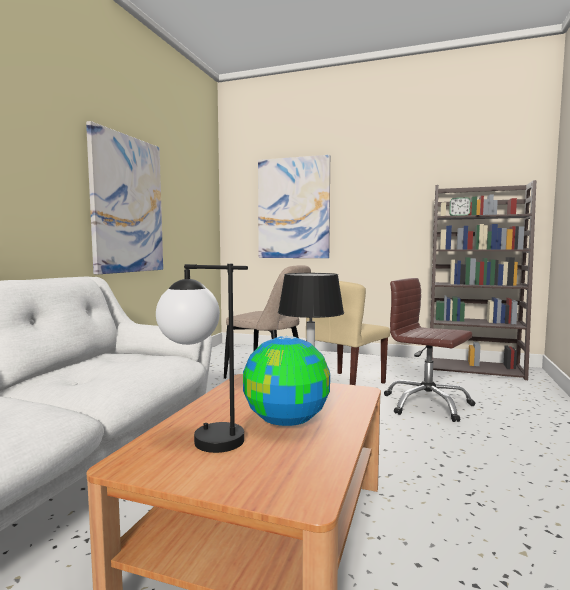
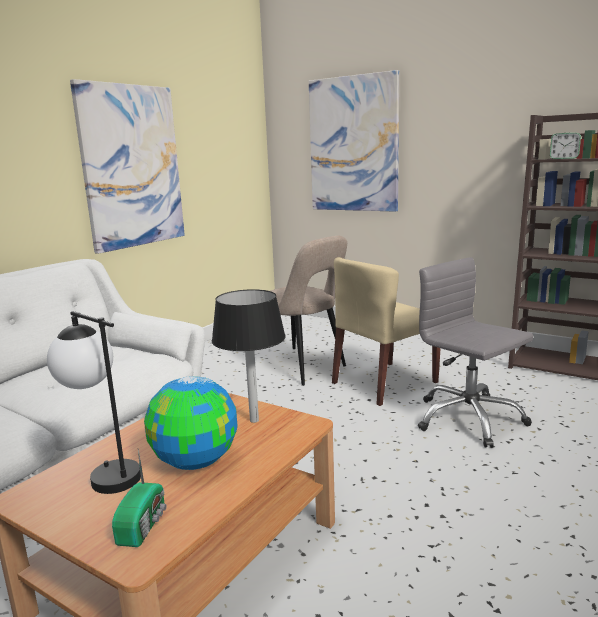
camera: 15 degrees right, 10 degrees up
brown office chair [384,278,475,422] -> grey office chair [418,257,533,448]
none -> radio [112,449,167,547]

